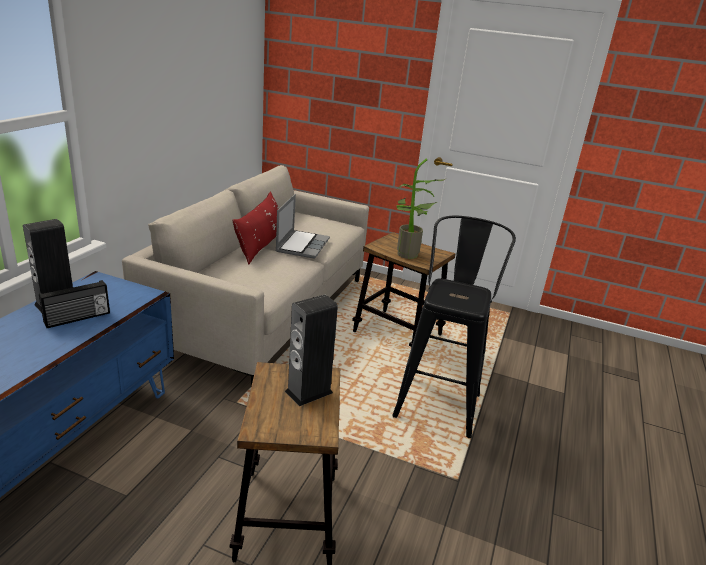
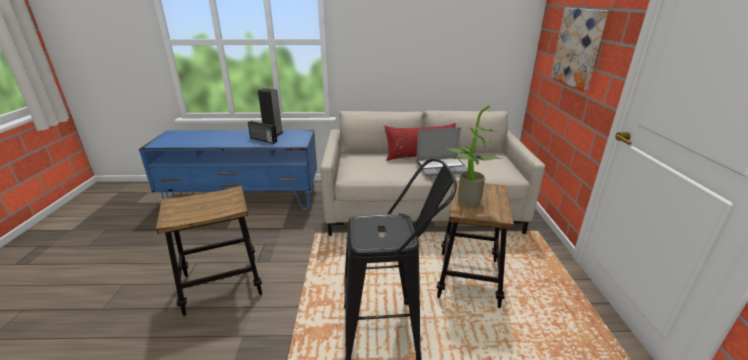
camera: 70 degrees right, 0 degrees up
speaker [285,294,338,406] -> none
none -> picture [550,8,608,91]

